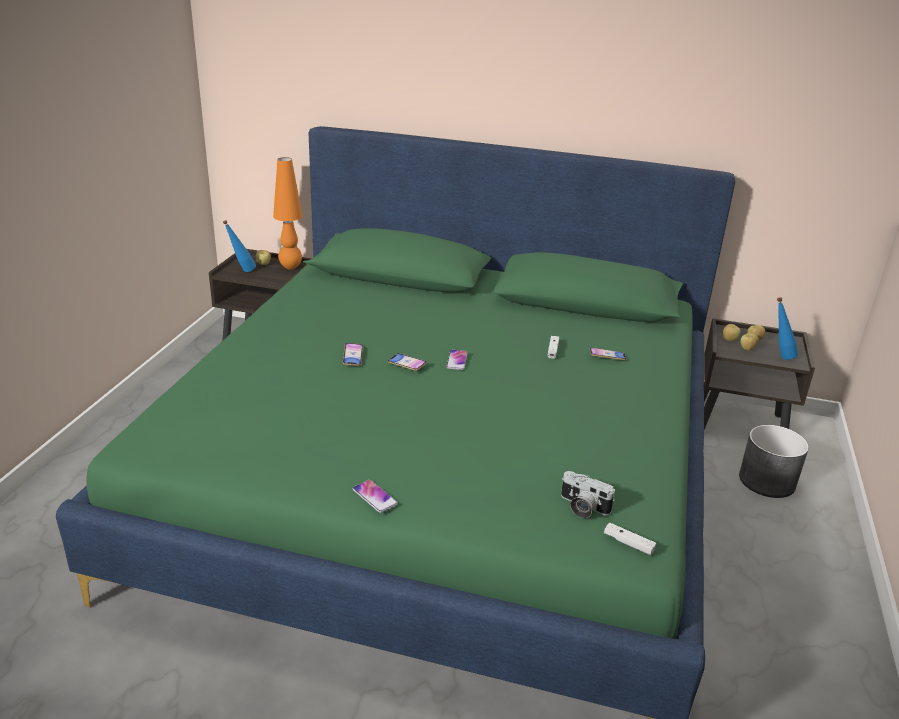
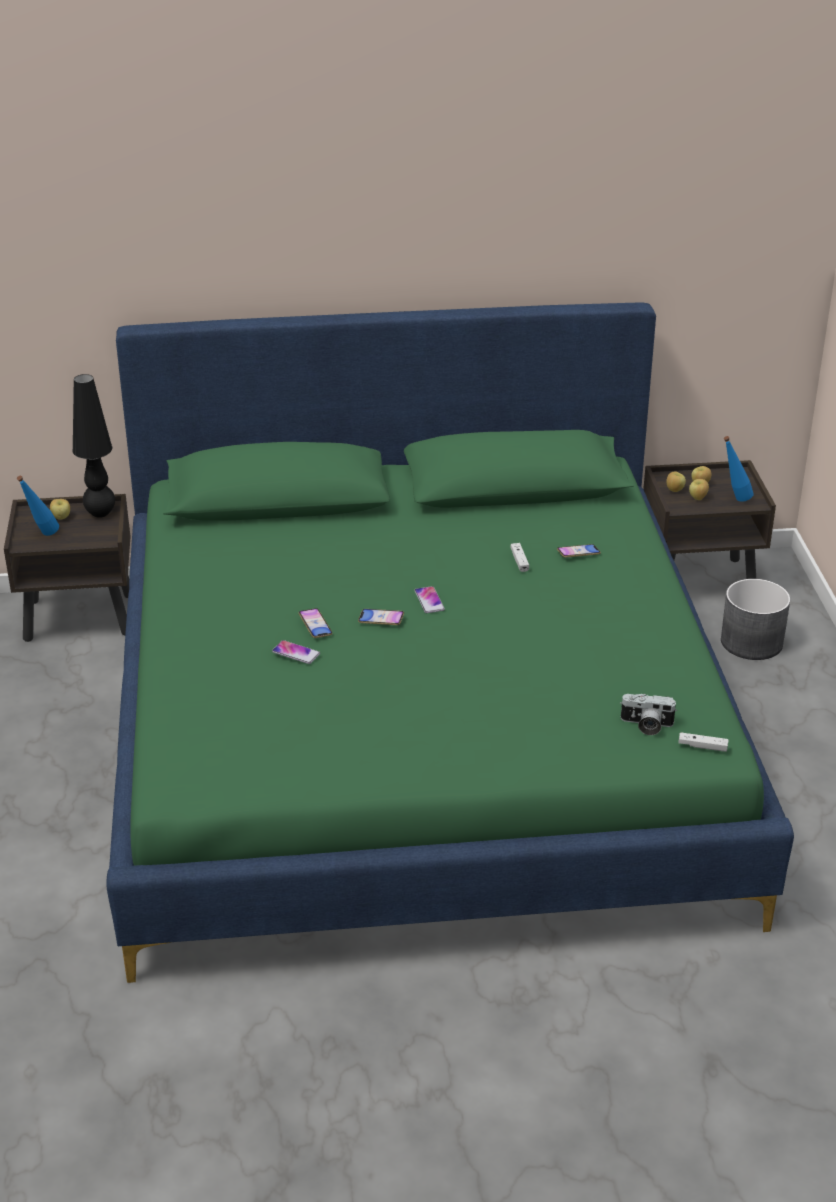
camera: 20 degrees left, 5 degrees up
orange table lamp [273,157,302,269] -> black table lamp [73,374,115,518]
phone [353,480,398,513] -> phone moved to [272,640,320,664]

